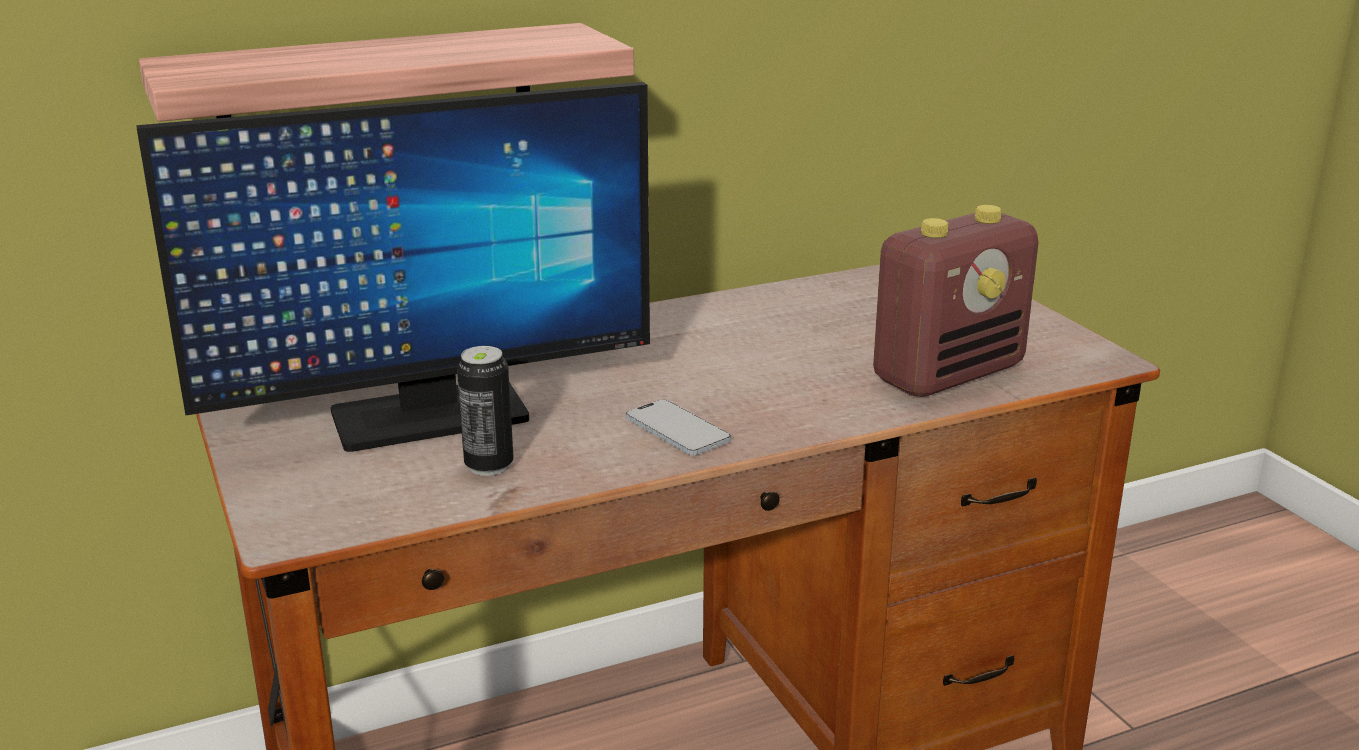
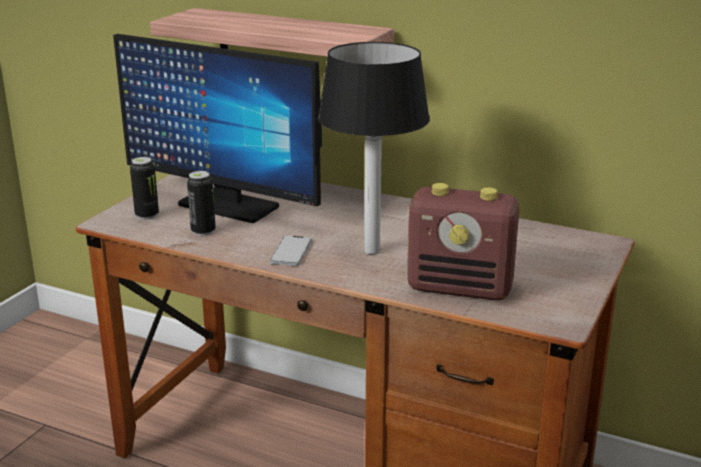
camera: 50 degrees right, 0 degrees up
none -> can [130,157,159,220]
none -> table lamp [318,42,430,254]

